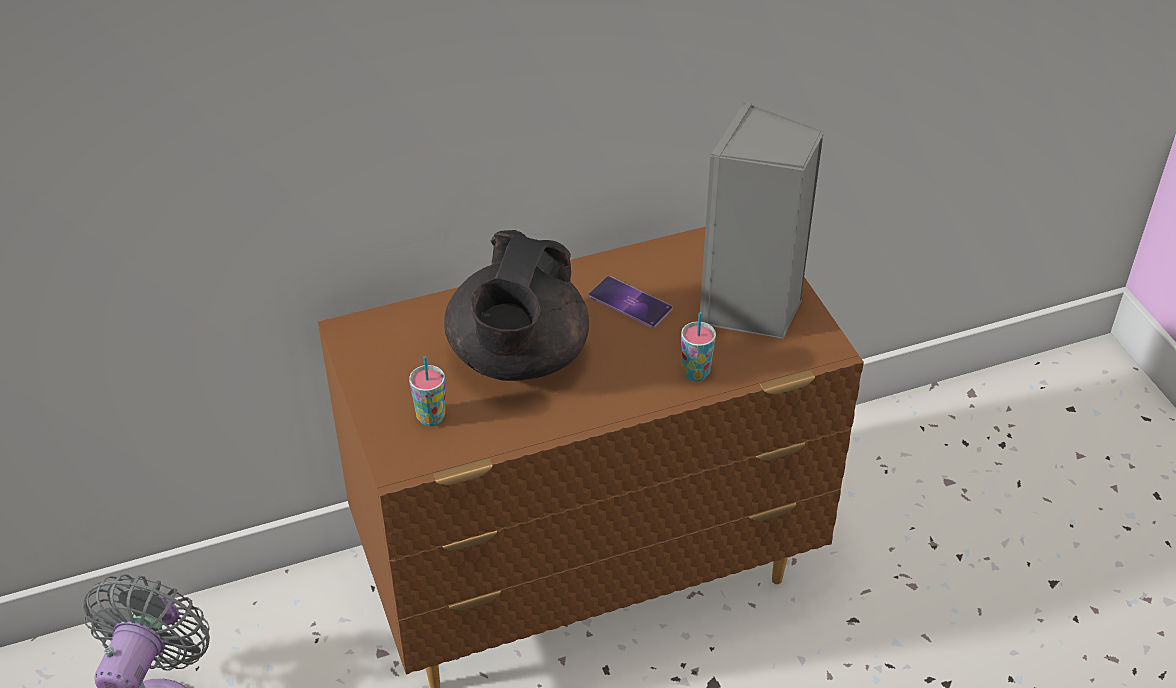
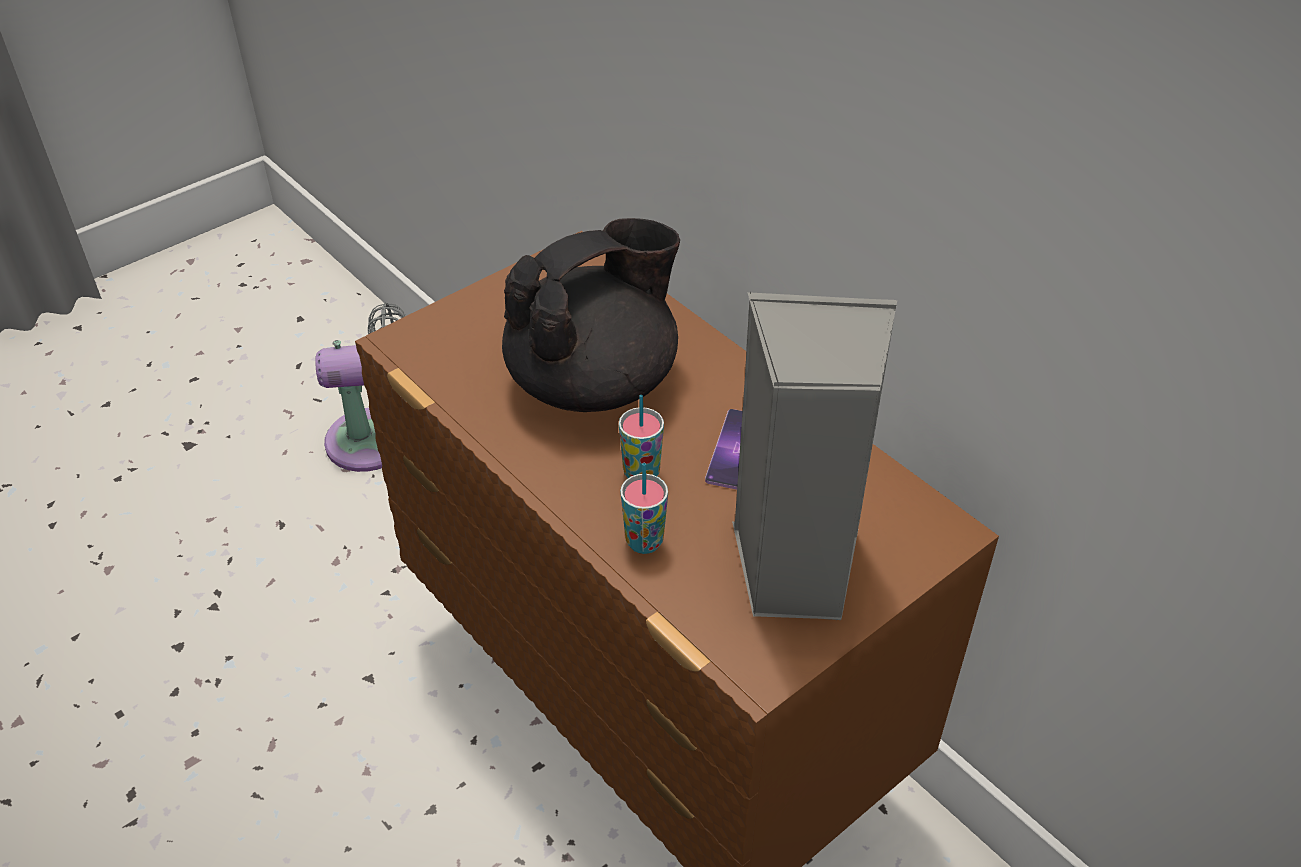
camera: 70 degrees right, 0 degrees up
cup [409,356,445,426] -> cup moved to [619,395,664,478]
black teapot [444,230,589,381] -> black teapot turned 150 degrees clockwise [502,218,680,412]

